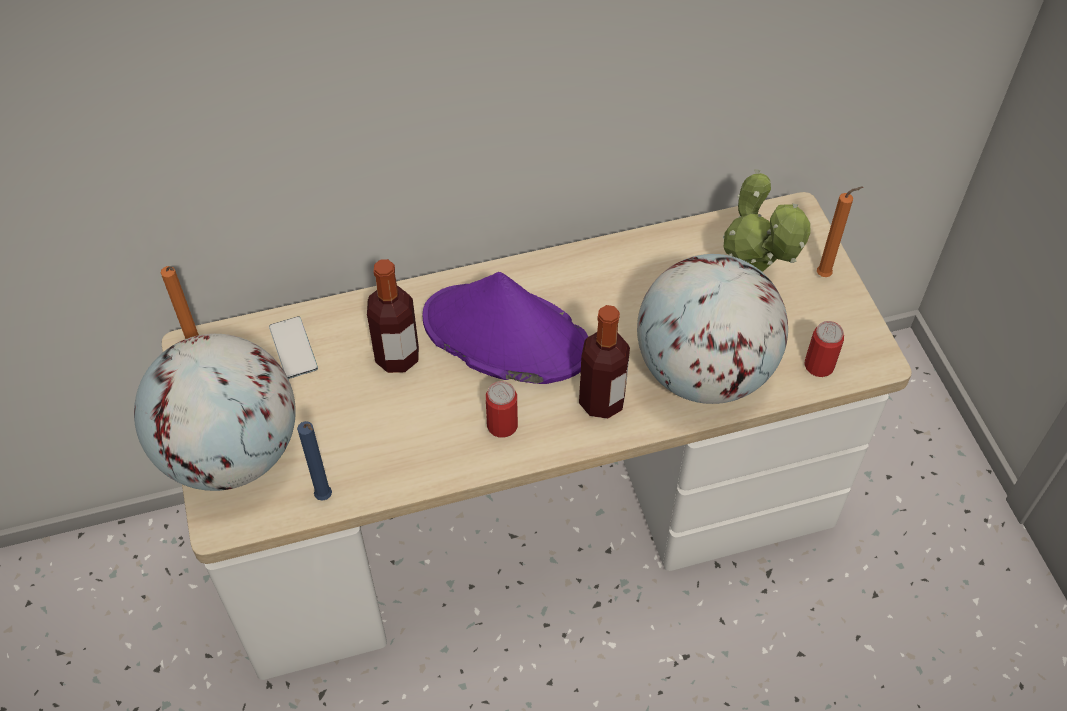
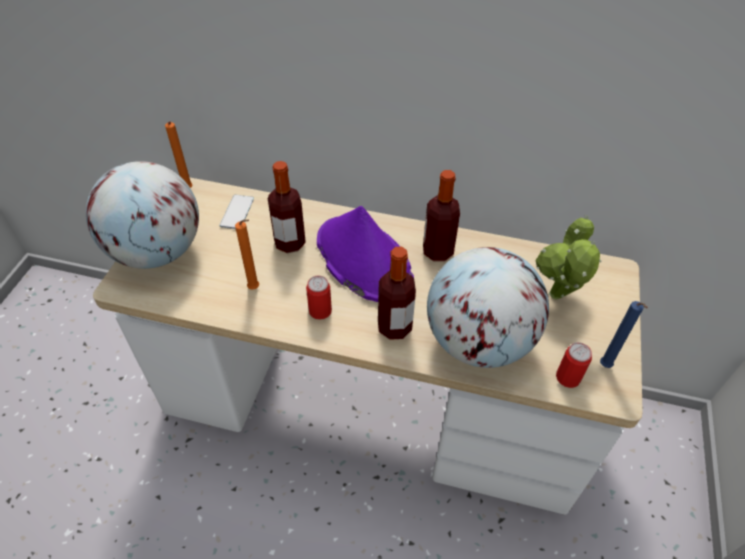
camera: 30 degrees right, 5 degrees down
blue candle [297,421,332,501] -> blue candle moved to [600,301,648,368]
orange candle [817,187,863,277] -> orange candle moved to [235,219,259,290]
none -> bottle [423,170,460,261]

